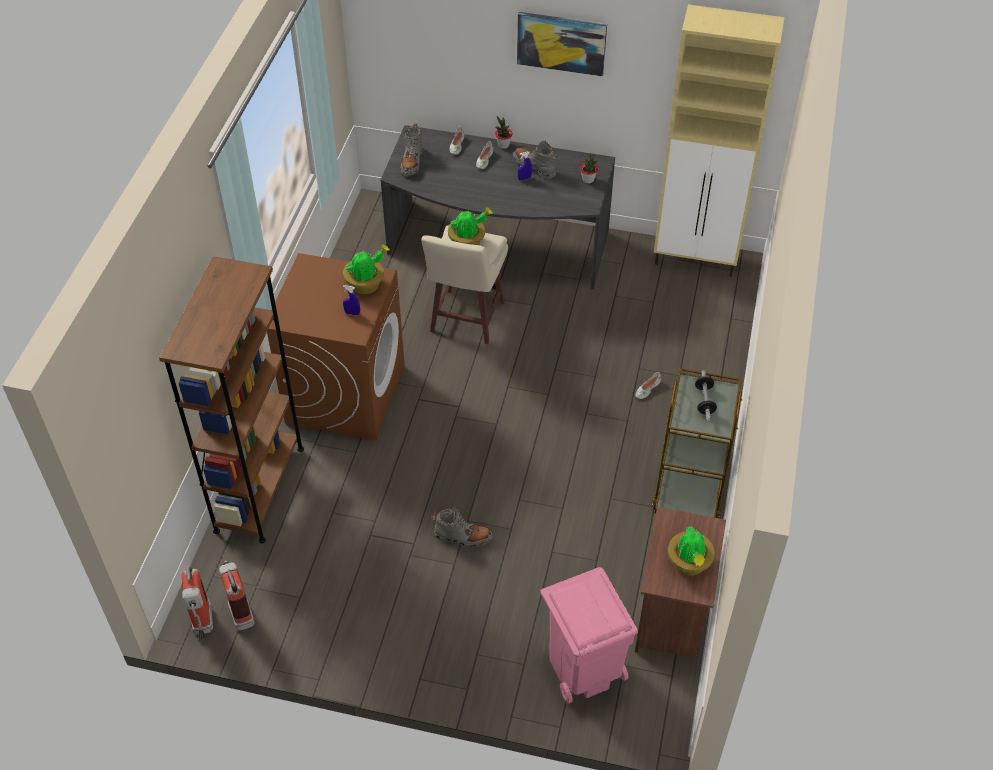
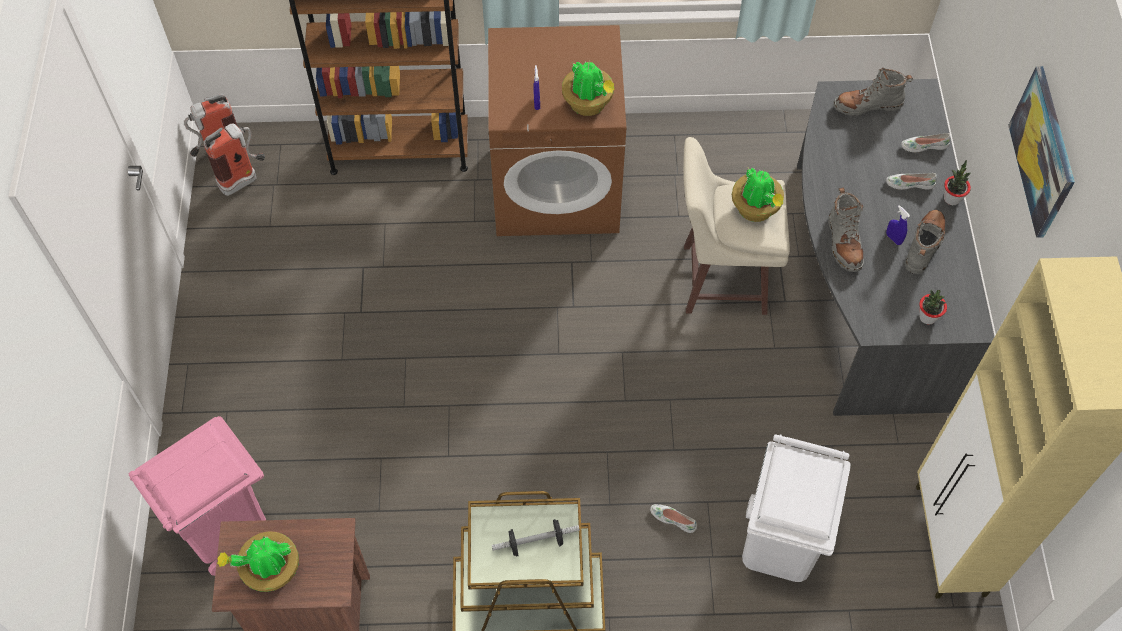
camera: 75 degrees right, 10 degrees up
grey boot [431,507,493,547] -> grey boot moved to [828,187,864,272]
none -> white trash can [742,434,851,582]

